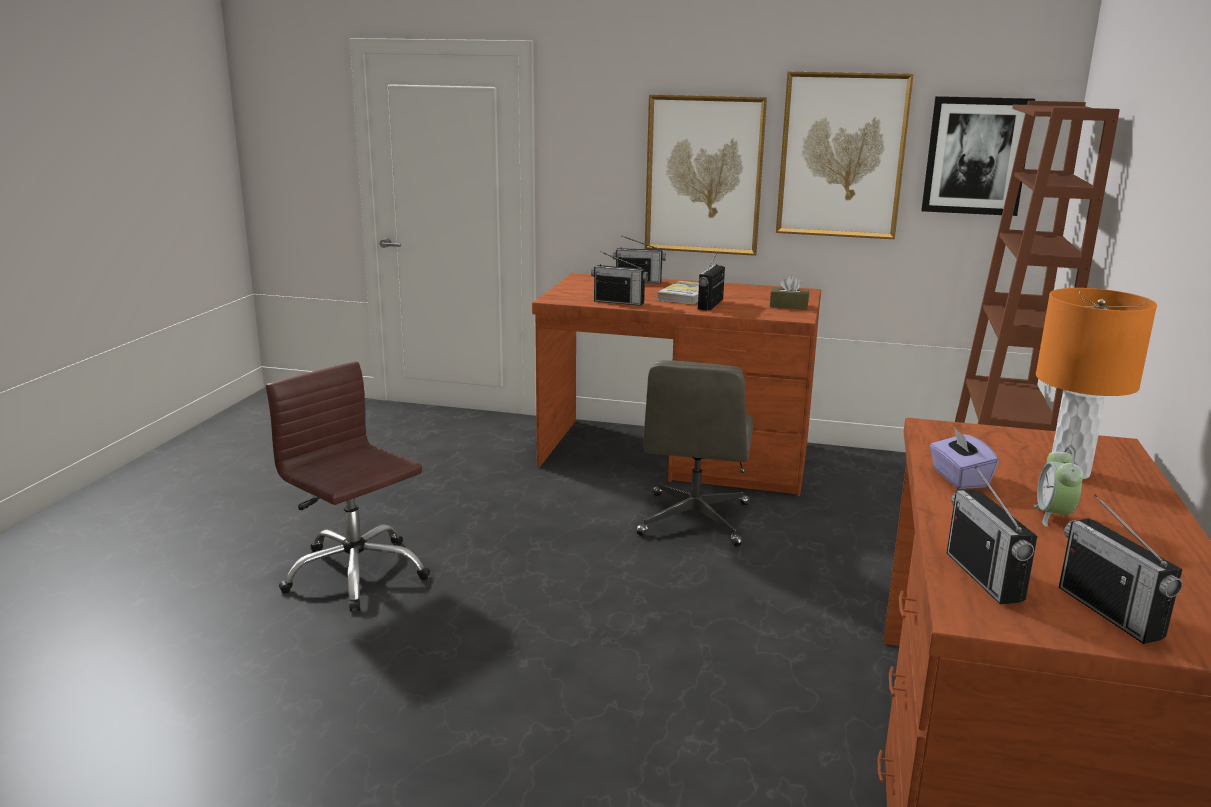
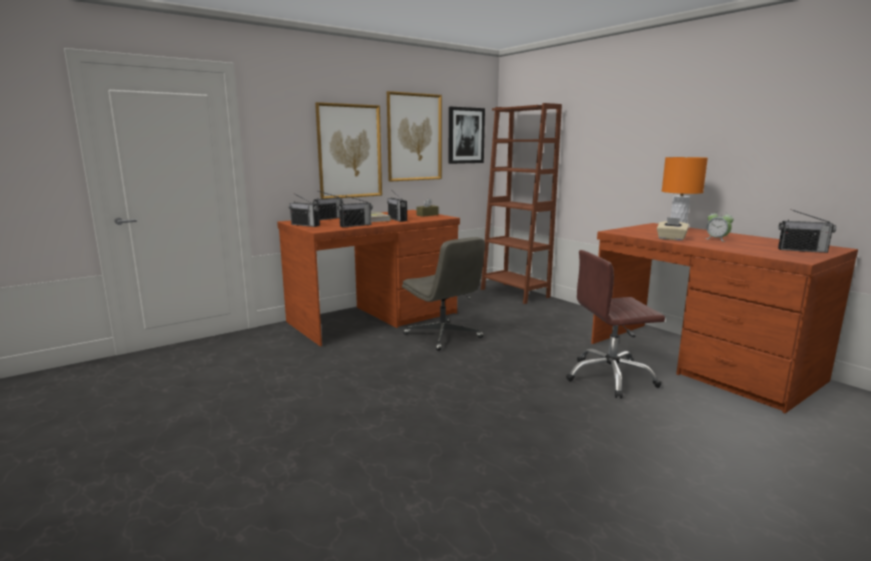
camera: 50 degrees left, 5 degrees down
brown office chair [266,361,430,612] -> brown office chair moved to [566,250,665,398]
purple tissue box [930,428,999,489] -> beige tissue box [657,217,689,241]
radio [947,465,1037,604] -> radio moved to [289,194,320,227]

